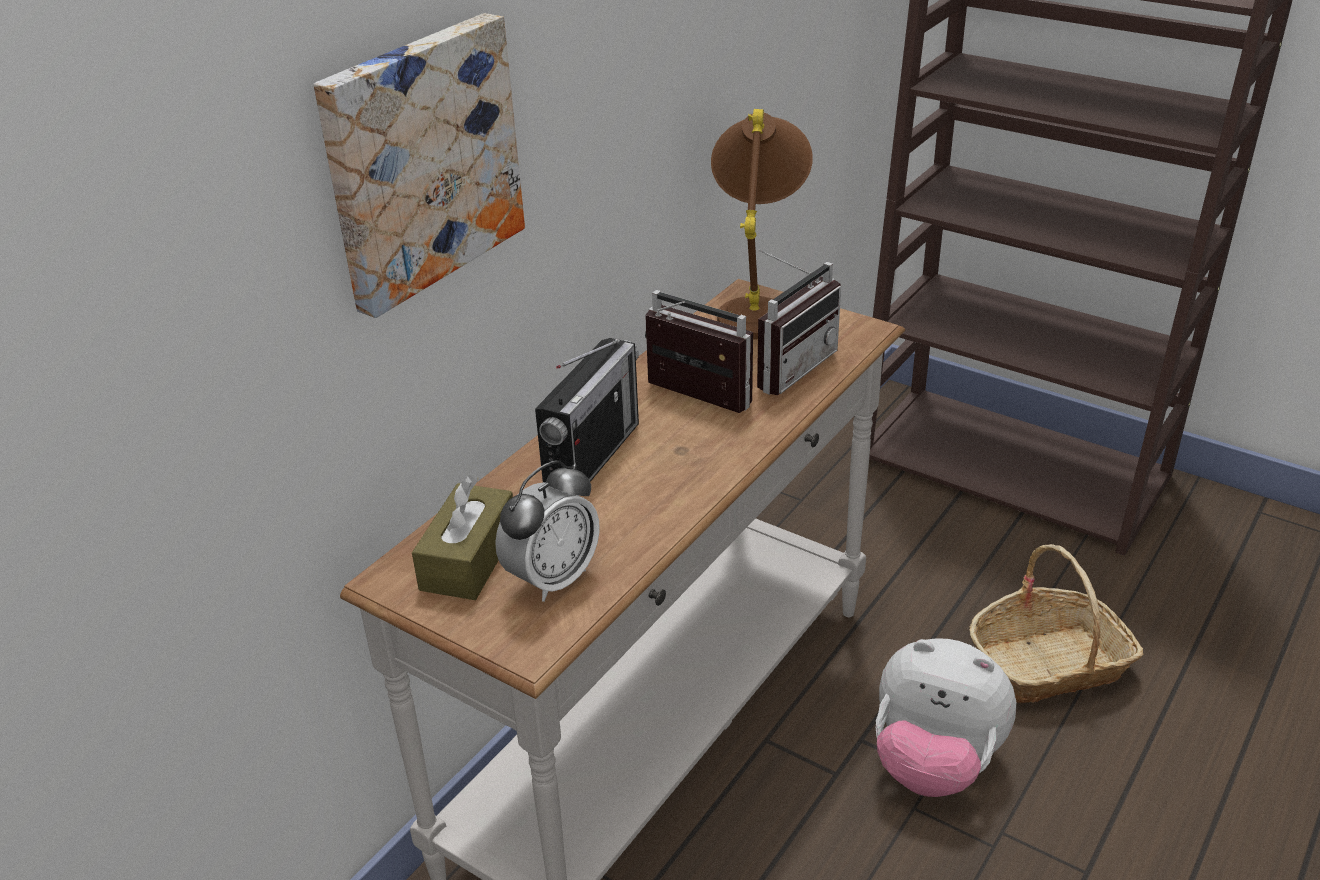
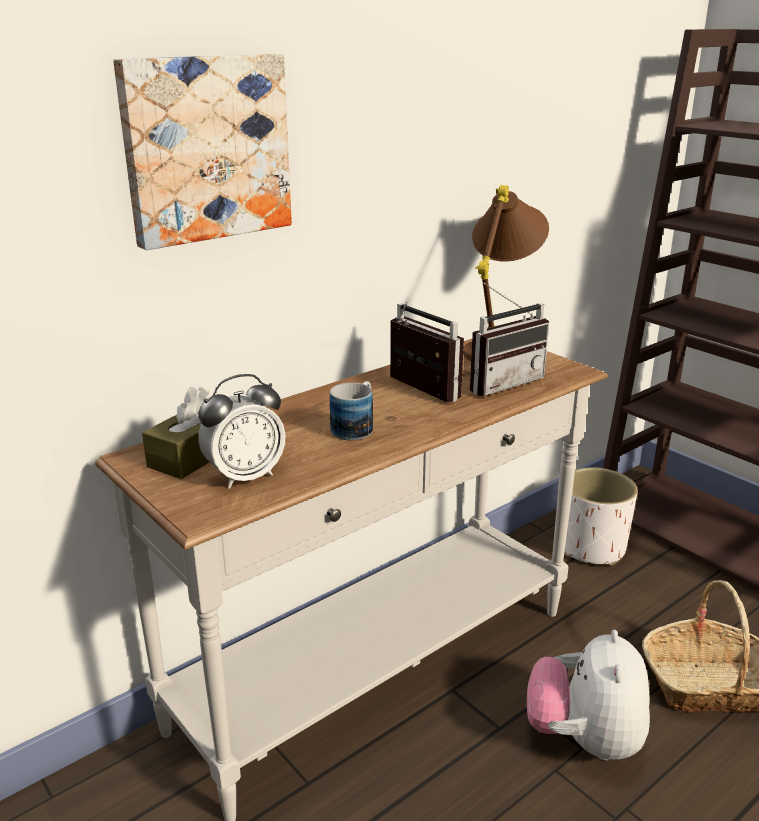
camera: 15 degrees right, 10 degrees down
radio [535,338,639,496] -> none
plush toy [876,638,1016,797] -> plush toy turned 60 degrees clockwise [527,630,650,760]
none -> mug [330,381,373,440]
none -> white planter [564,467,638,566]

